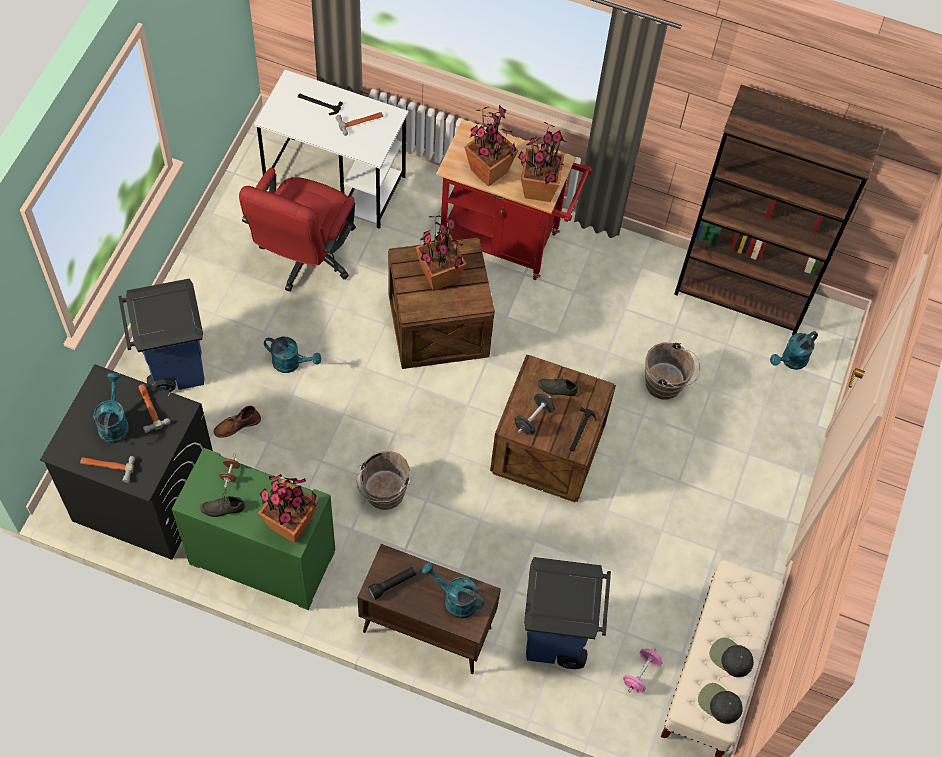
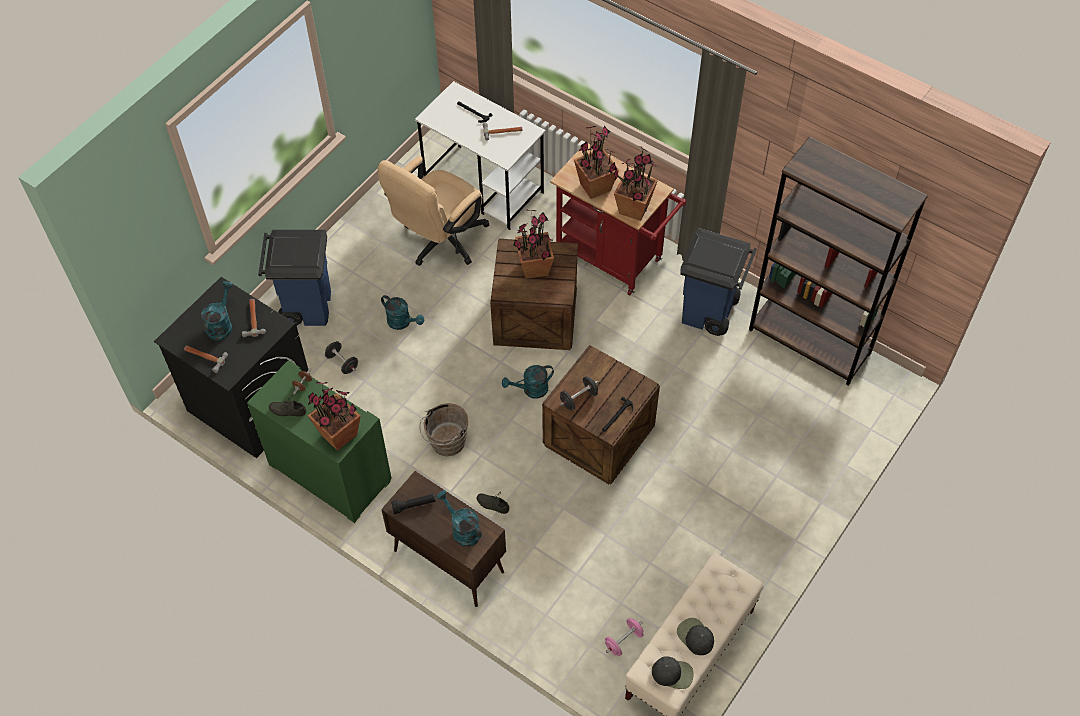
camera: 20 degrees right, 5 degrees down
brown boot [214,406,261,438] -> black dumbbell [325,341,358,374]
red office chair [239,167,356,292] -> beige office chair [378,156,489,266]
blue trash can [524,557,611,669] -> blue trash can moved to [680,228,757,336]
grey shoe [538,372,578,396] -> grey shoe moved to [477,493,509,514]
brown bucket [645,342,700,400] -> none
black cap [698,683,743,724] -> black cap turned 135 degrees clockwise [652,656,694,689]
turquoise watering can [770,331,818,370] -> turquoise watering can moved to [502,365,554,399]

